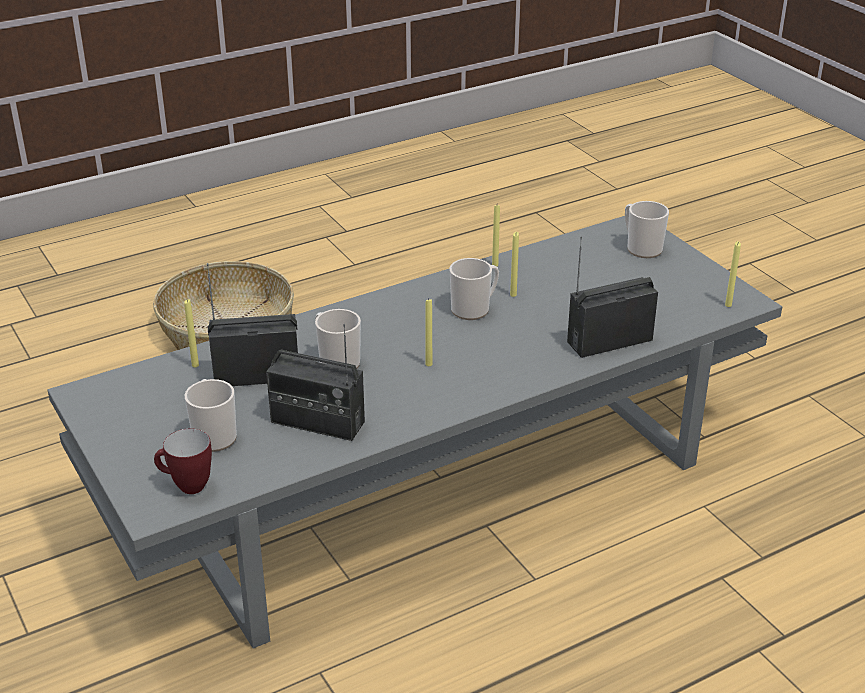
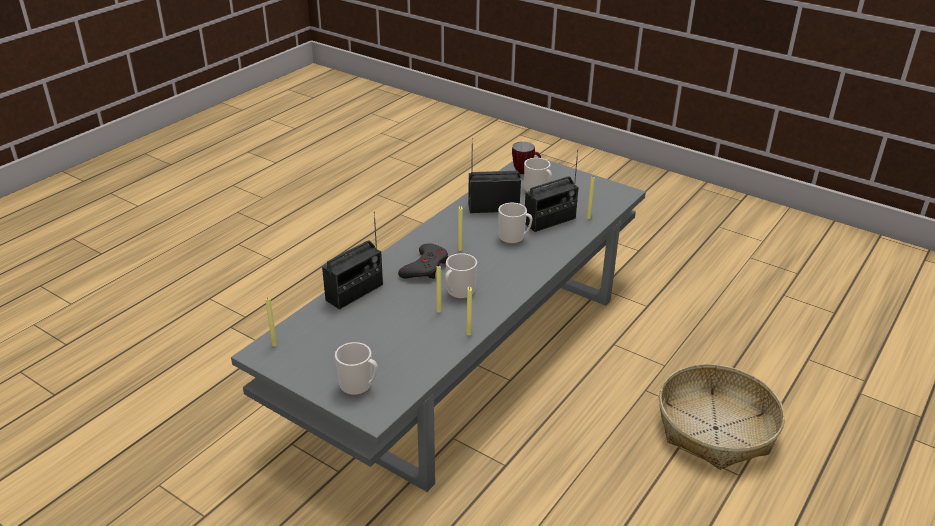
camera: 155 degrees right, 0 degrees up
none -> grey game controller [398,243,448,279]

